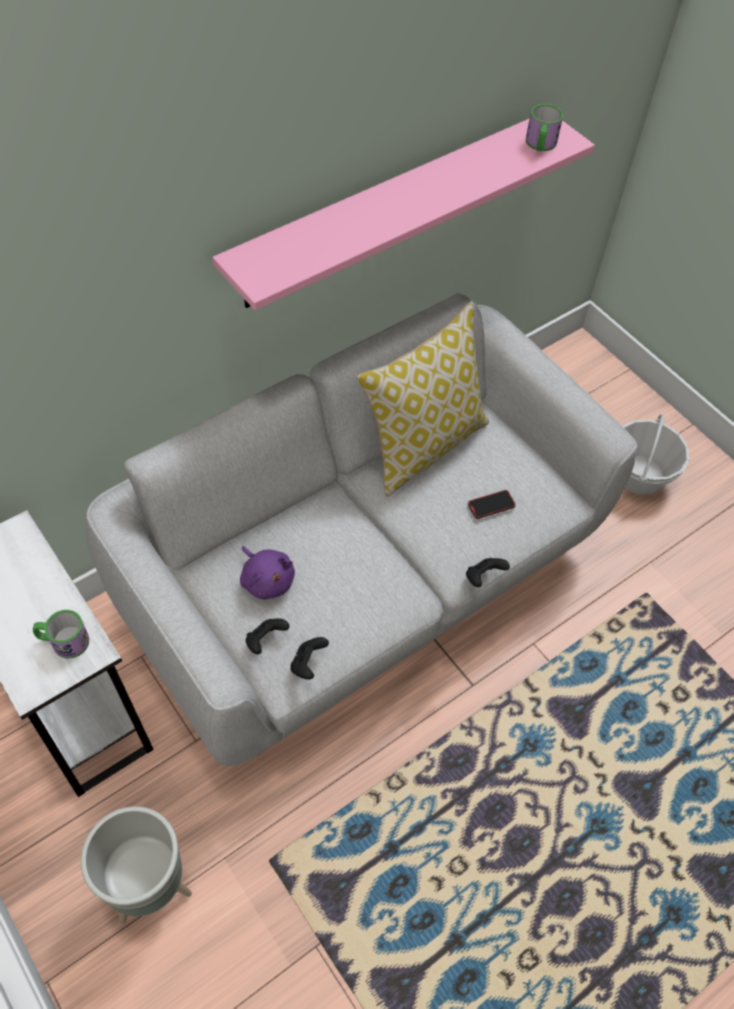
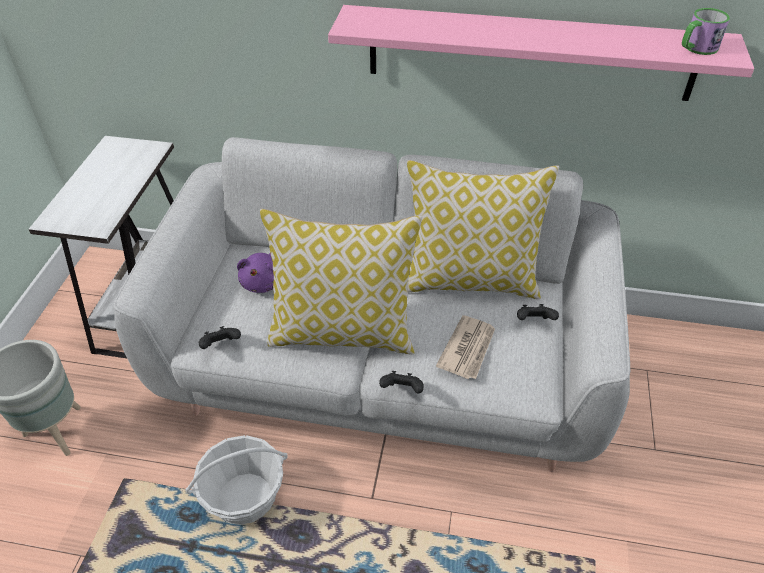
camera: 50 degrees right, 10 degrees down
mug [33,610,89,658] -> none
black game controller [245,619,289,654] -> black game controller moved to [517,304,559,320]
phone [468,490,516,519] -> newspaper [436,315,495,379]
basket [622,414,689,495] -> basket moved to [185,435,287,525]
none -> pillow [260,209,422,355]

